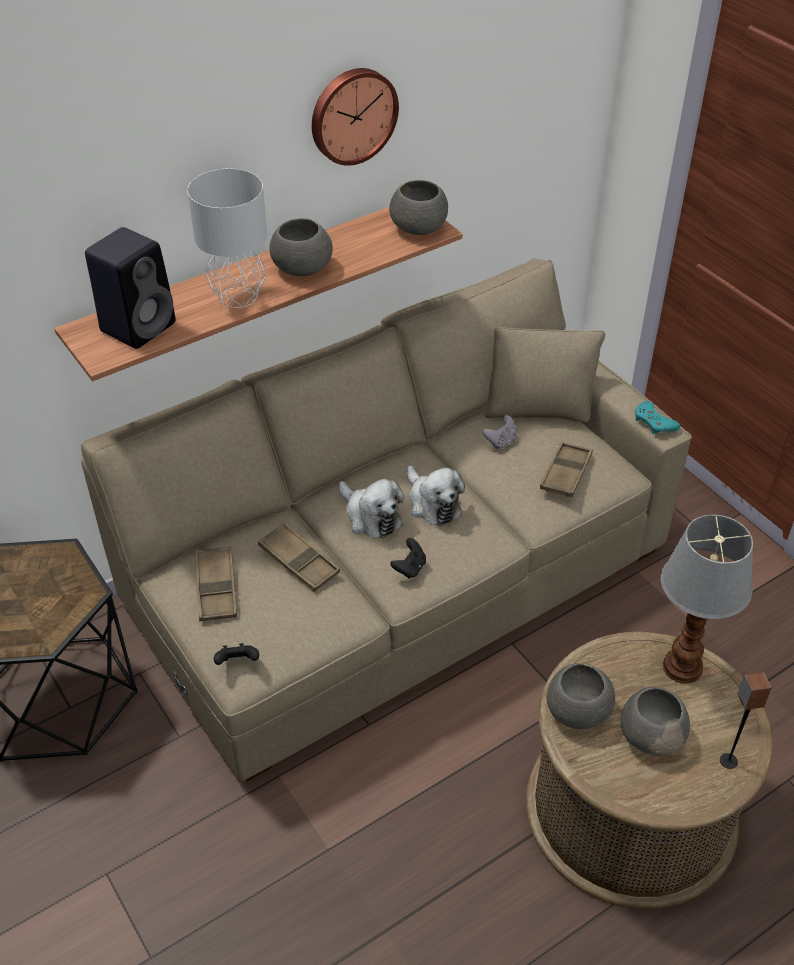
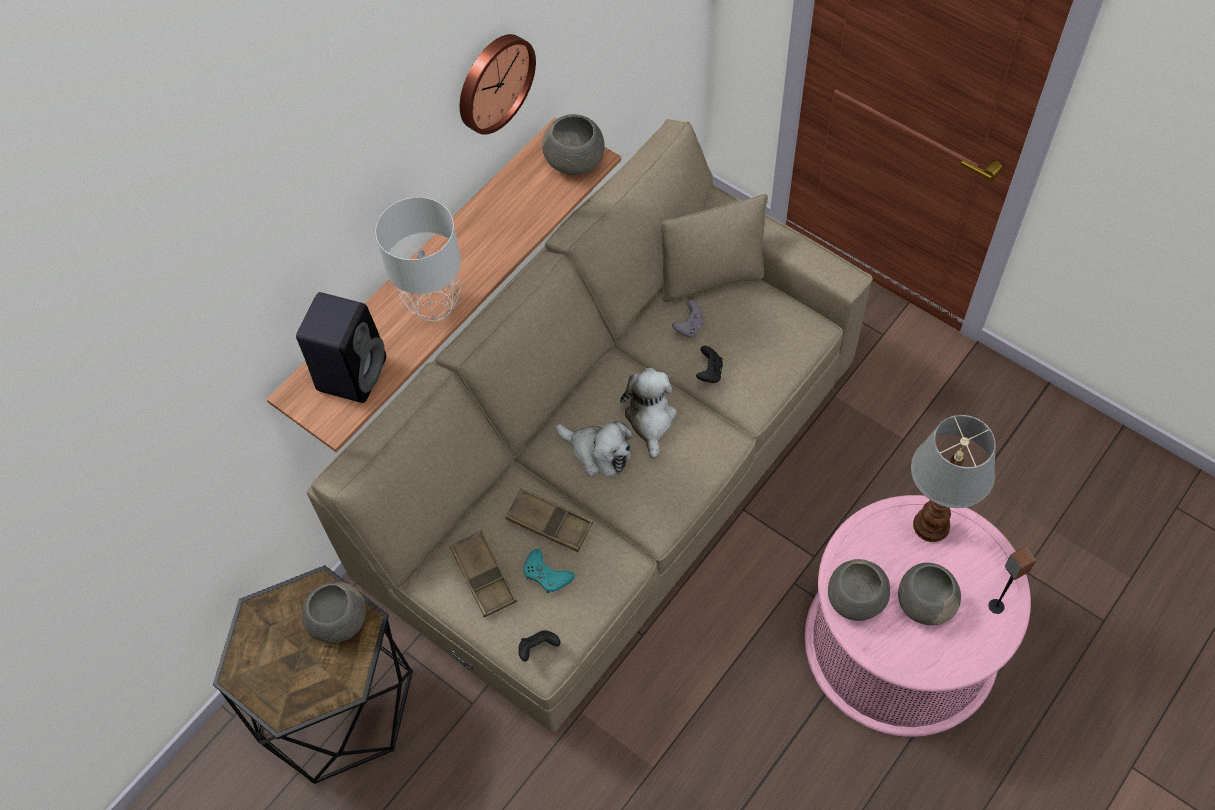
camera: 15 degrees left, 15 degrees up
grey bowl [269,218,333,276] -> grey bowl moved to [302,581,366,643]
black game controller [390,538,426,579] -> black game controller moved to [696,346,723,383]
plush toy [407,465,465,526] -> plush toy turned 135 degrees counterclockwise [620,368,677,459]
brown coffee table [526,632,773,909] -> pink coffee table [805,495,1031,737]
brown tray [540,442,593,497] -> none
turquoise game controller [635,401,680,434] -> turquoise game controller moved to [523,549,575,593]

